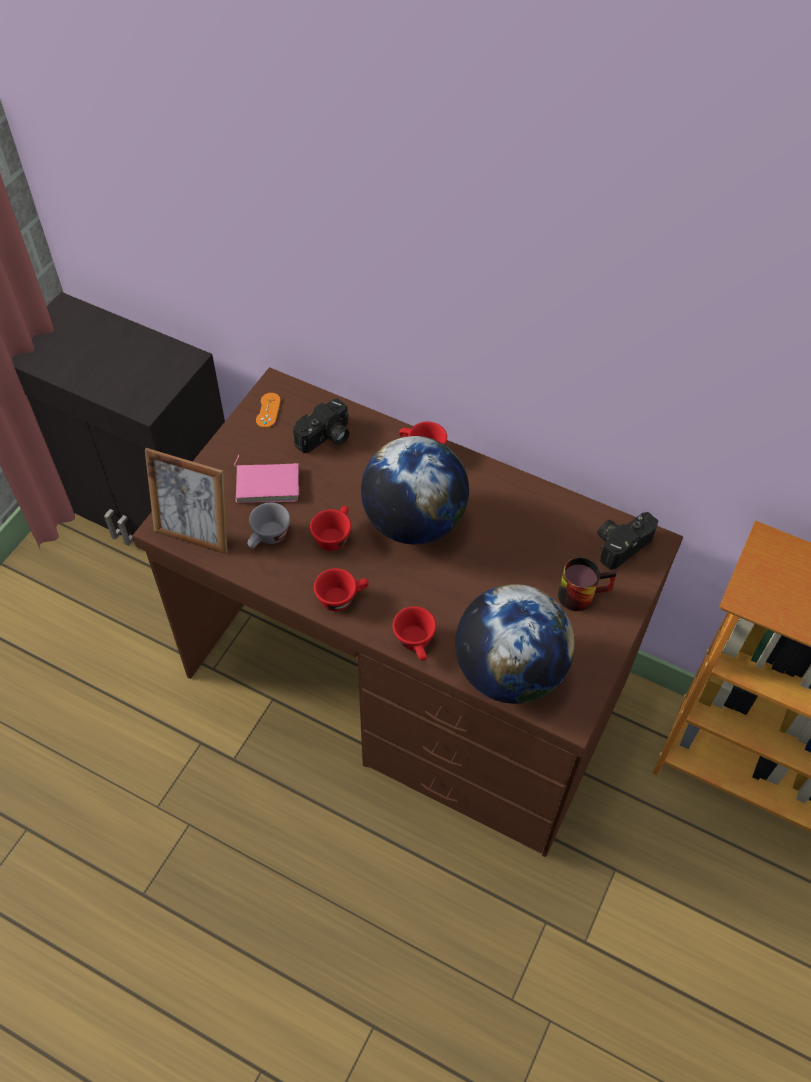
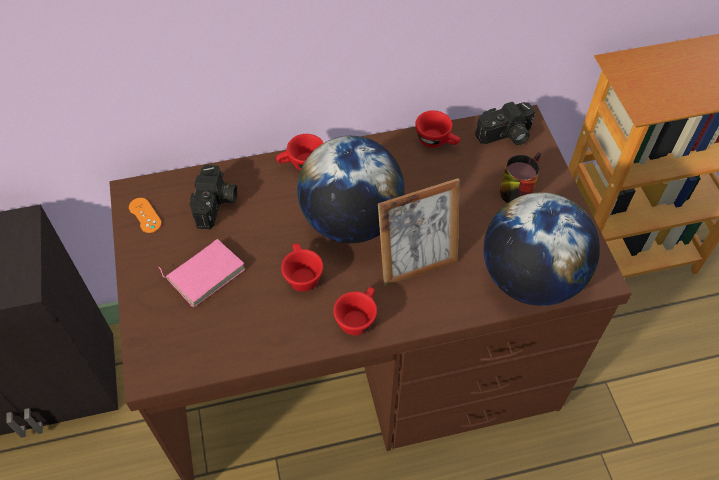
camera: 40 degrees left, 0 degrees up
picture frame [145,448,227,554] -> picture frame moved to [378,178,460,286]
grey cup [247,502,290,548] -> none
red cup [393,606,436,661] -> red cup moved to [415,110,460,148]
camera [597,512,659,570] -> camera turned 120 degrees counterclockwise [475,102,535,145]

